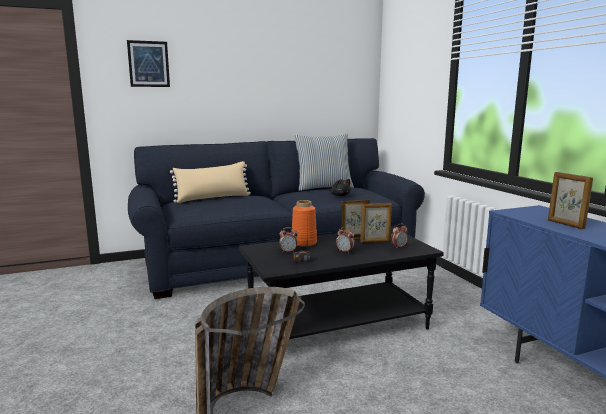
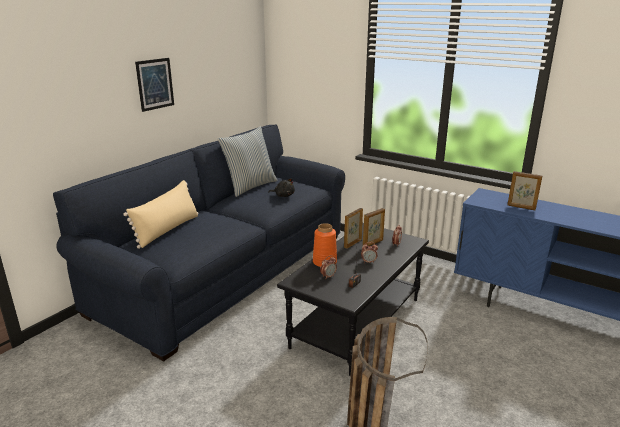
camera: 35 degrees left, 10 degrees up
picture [127,40,170,87] -> picture moved to [135,58,174,112]

